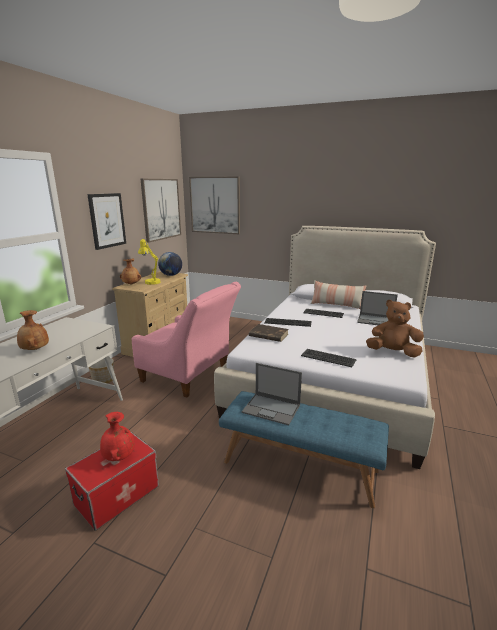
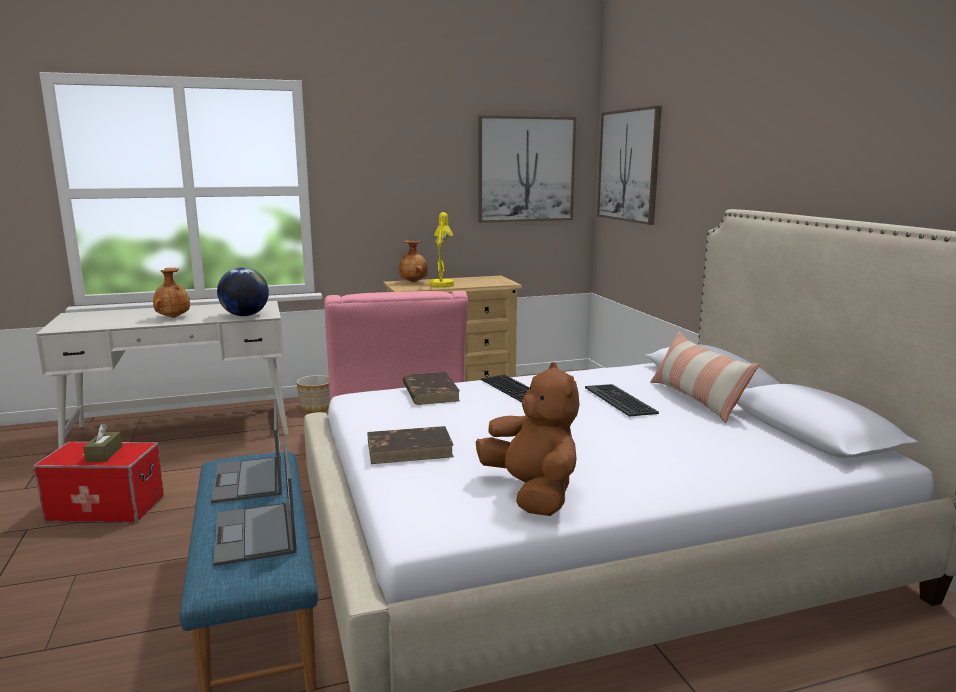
camera: 50 degrees right, 5 degrees down
picture [87,193,126,250] -> none
red vase [100,412,134,461] -> brown tissue box [83,424,122,462]
globe [158,252,182,276] -> globe moved to [217,267,269,316]
keyboard [301,349,356,367] -> brown book [368,426,454,464]
laptop [357,291,398,325] -> laptop moved to [213,438,297,566]

